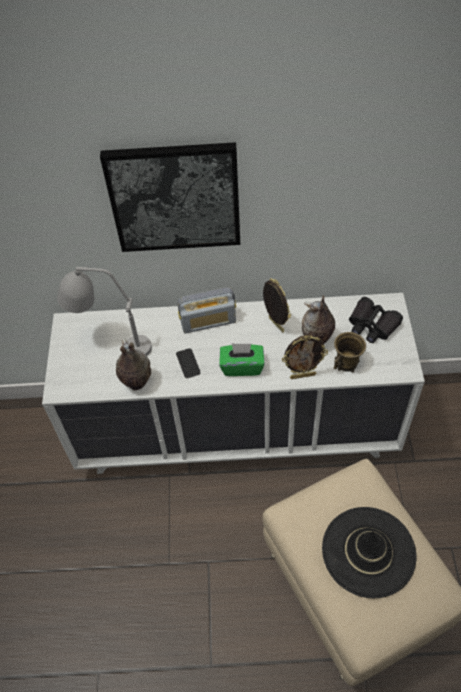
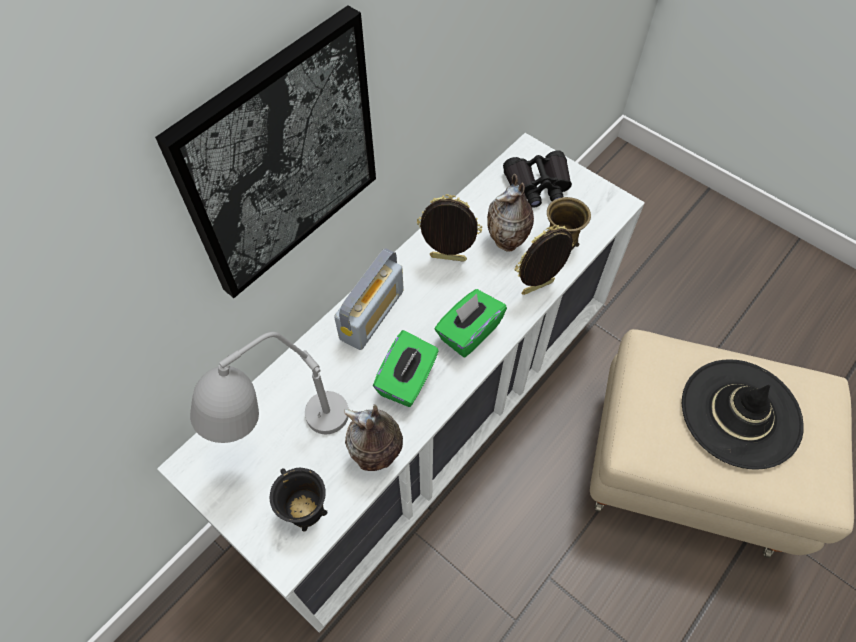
camera: 50 degrees left, 5 degrees up
phone [176,348,201,378] -> green tissue box [373,330,439,407]
picture frame [282,335,328,379] -> picture frame turned 150 degrees counterclockwise [515,225,574,295]
none -> black mug [270,468,327,532]

